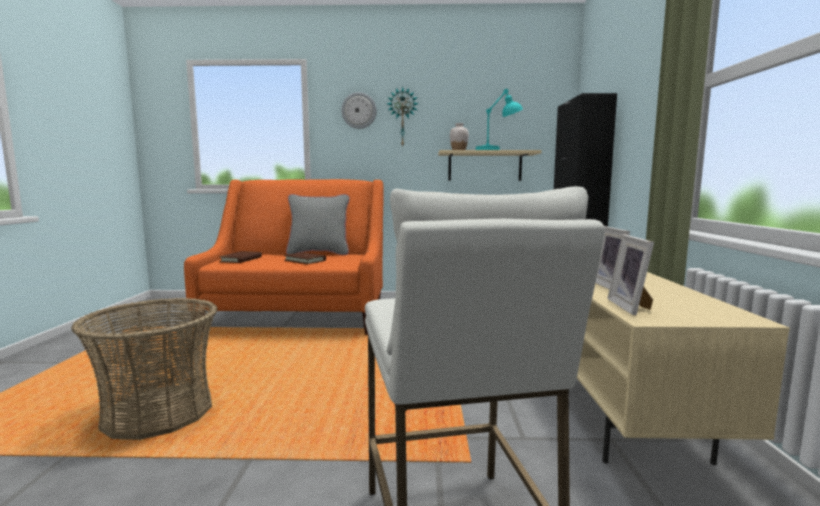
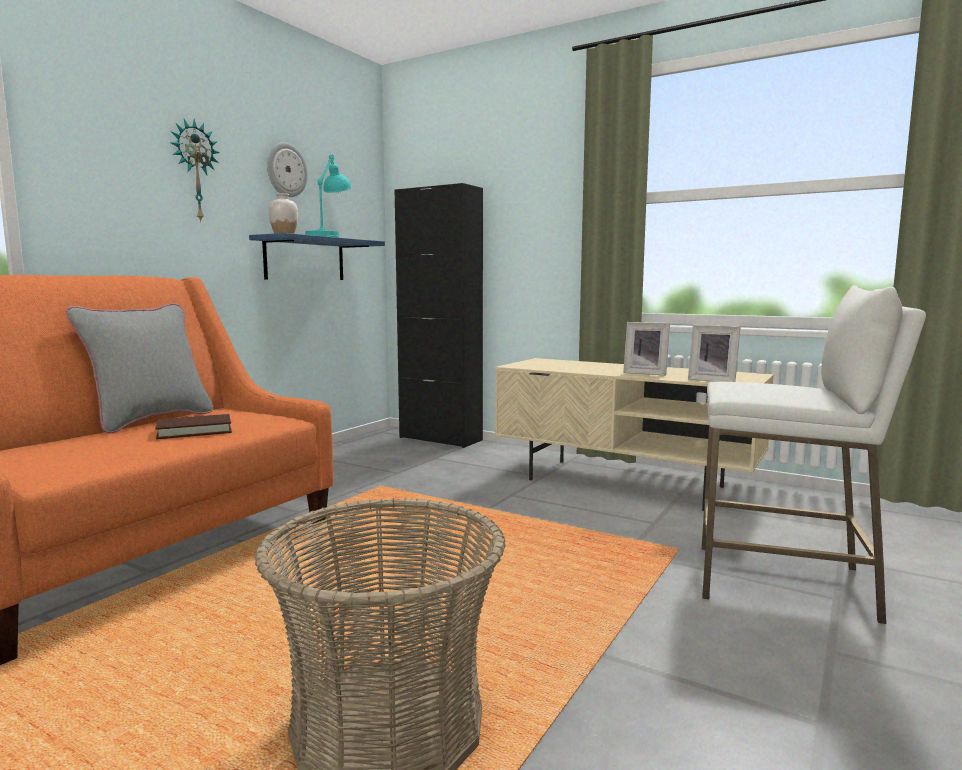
camera: 60 degrees left, 0 degrees up
brown book [219,251,262,263] -> none
wall clock [341,92,377,129] -> wall clock moved to [267,142,308,197]
beige shelf [438,150,542,181] -> blue shelf [249,233,385,280]

